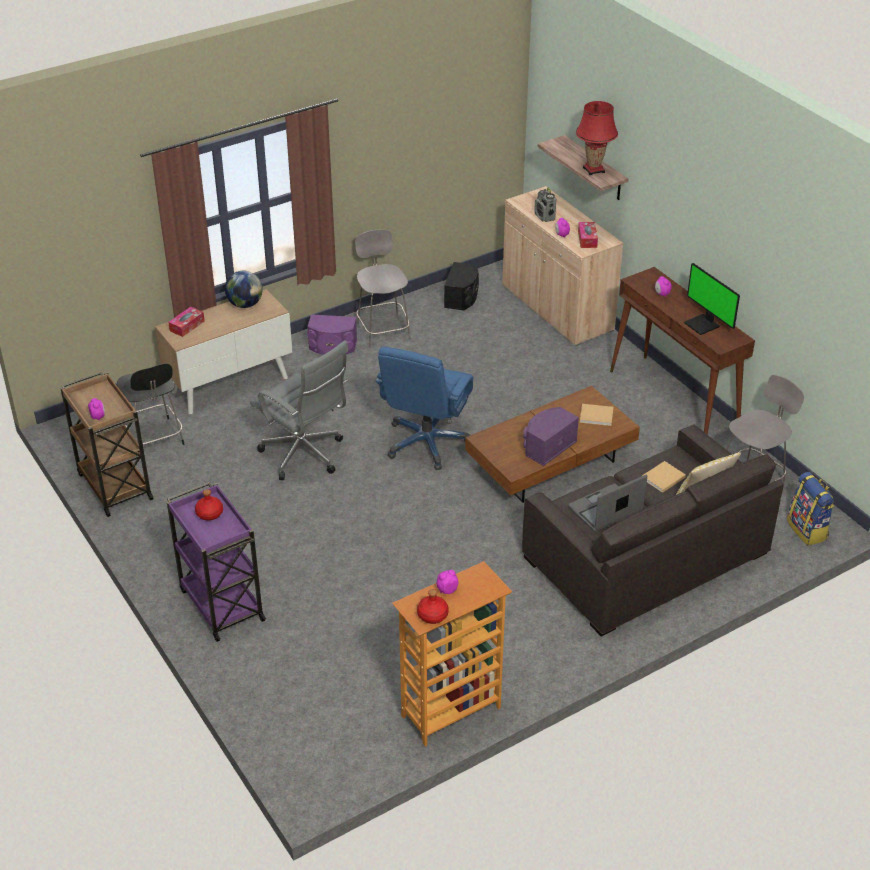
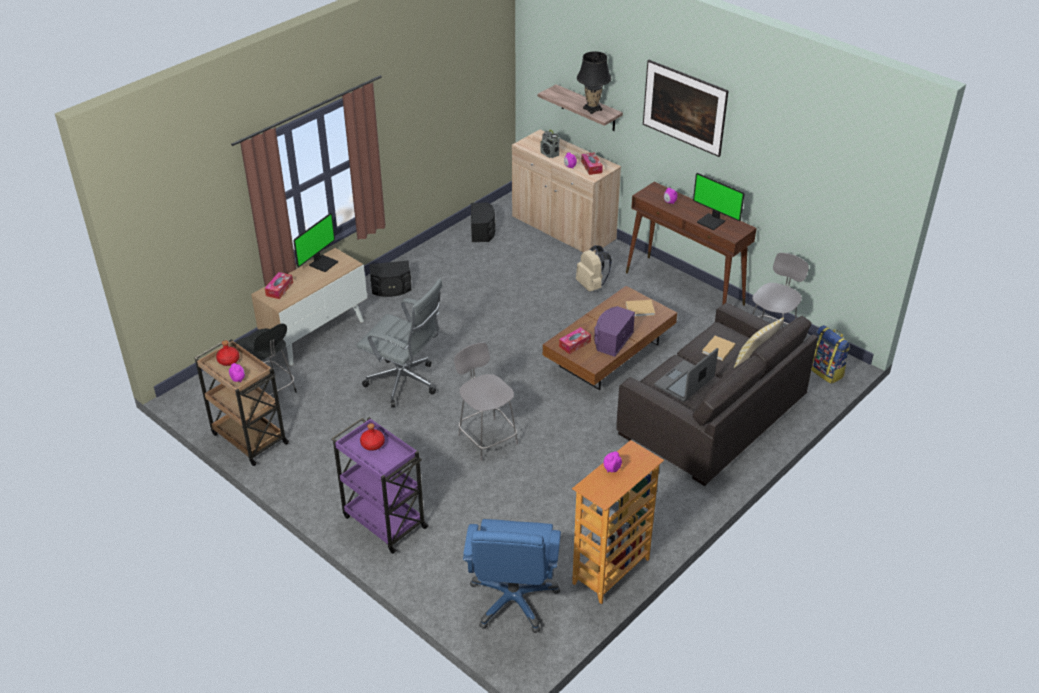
camera: 15 degrees left, 0 degrees up
globe [225,271,263,308] -> monitor [293,213,338,272]
purple speaker [307,314,357,355] -> black speaker [369,261,411,297]
grey chair [355,229,411,347] -> grey chair moved to [454,343,518,461]
blue office chair [375,347,473,470] -> blue office chair moved to [463,519,561,633]
red bottle [417,589,449,624] -> red bottle moved to [216,340,240,366]
red table lamp [576,101,618,176] -> black table lamp [577,51,612,114]
none -> tissue box [559,327,591,354]
none -> beige backpack [576,245,612,292]
none -> picture [643,60,729,157]

